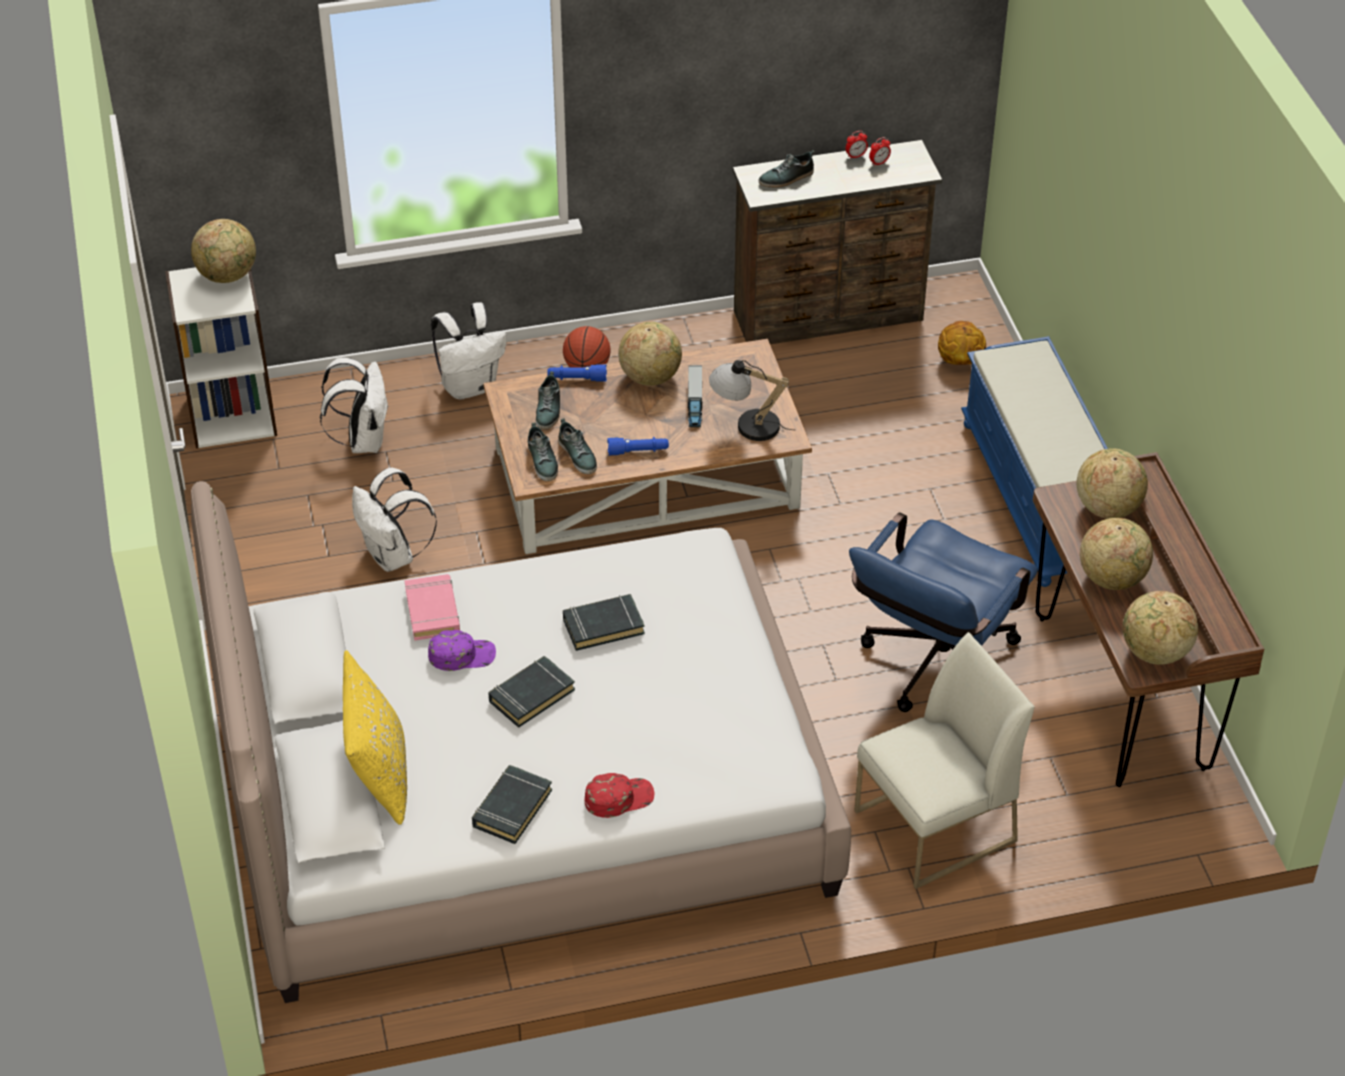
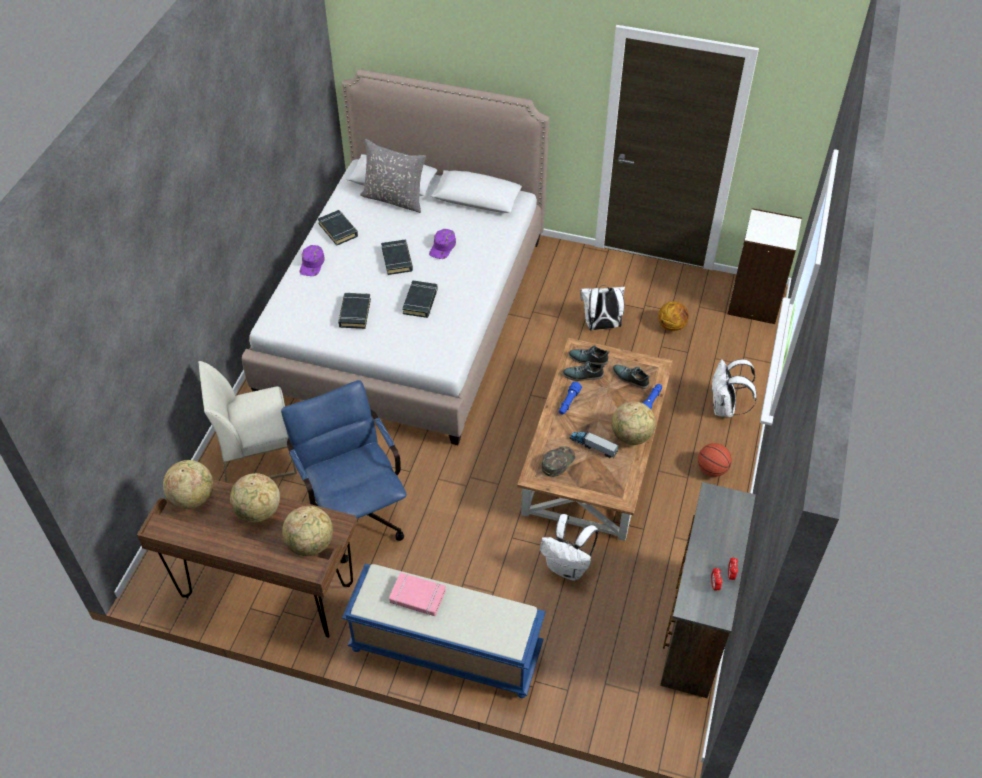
camera: 120 degrees right, 5 degrees up
globe [191,219,256,283] -> none
white backpack [320,358,389,453] -> white backpack moved to [540,514,598,581]
yellow pillow [343,650,407,825] -> grey pillow [360,139,426,213]
pink book [404,574,460,641] -> pink book moved to [389,572,446,616]
red cap [585,773,655,818] -> purple cap [300,245,325,276]
table lamp [709,360,796,441] -> green cap [541,446,575,477]
shoe [758,150,815,188] -> none
white chair [854,632,1035,889] -> white chair turned 75 degrees clockwise [198,361,297,484]
basketball [938,321,986,365] -> basketball moved to [658,301,689,331]
none -> black book [338,293,371,329]

